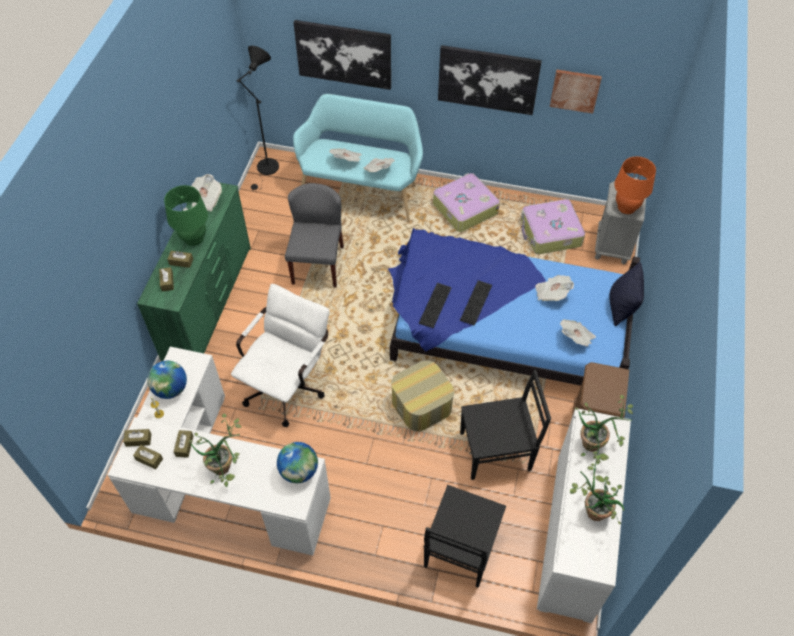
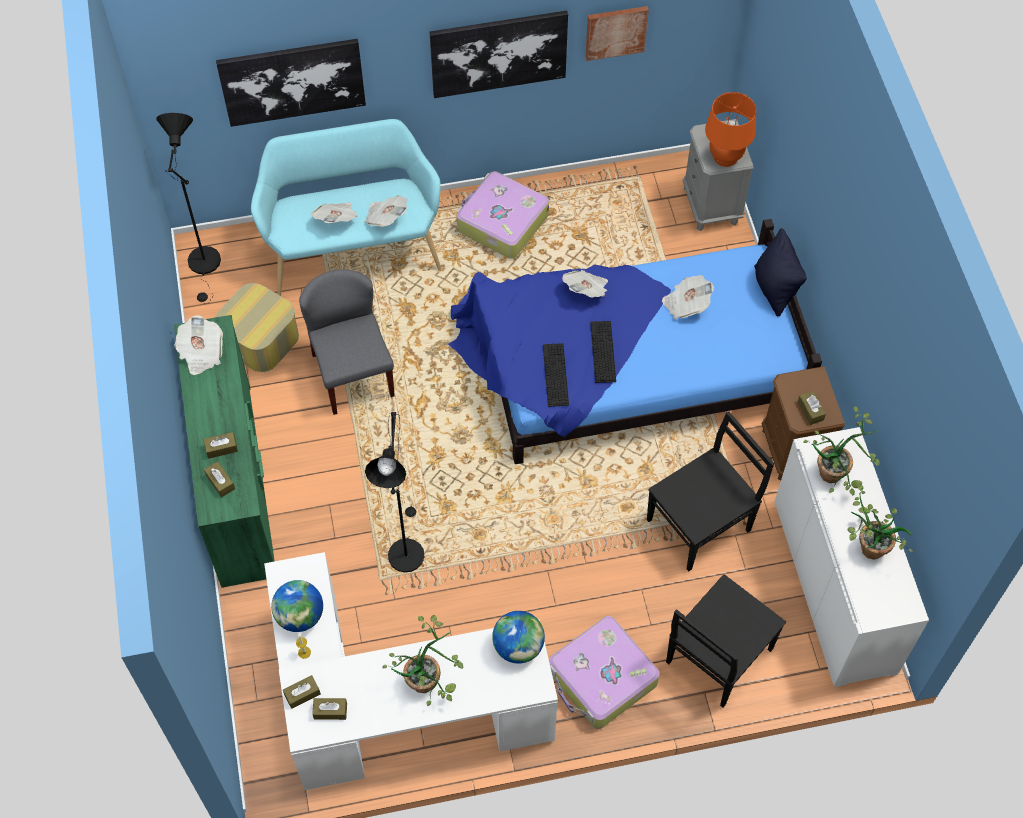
camera: 25 degrees left, 5 degrees up
green table lamp [164,185,208,246] -> none
brown tissue box [174,430,193,458] -> brown tissue box moved to [798,391,826,425]
white office chair [231,284,329,427] -> black floor lamp [365,412,425,573]
ottoman [391,361,454,432] -> ottoman moved to [215,283,299,372]
black chair [424,485,506,588] -> black chair turned 45 degrees clockwise [666,574,786,707]
suitcase [521,199,585,254] -> suitcase moved to [549,616,660,729]
newspaper [560,319,596,346] -> newspaper moved to [562,270,608,298]

